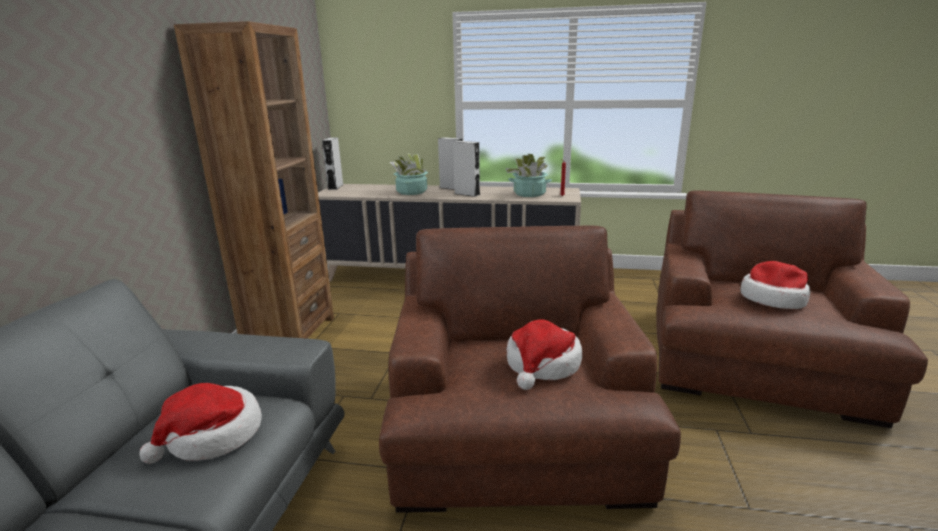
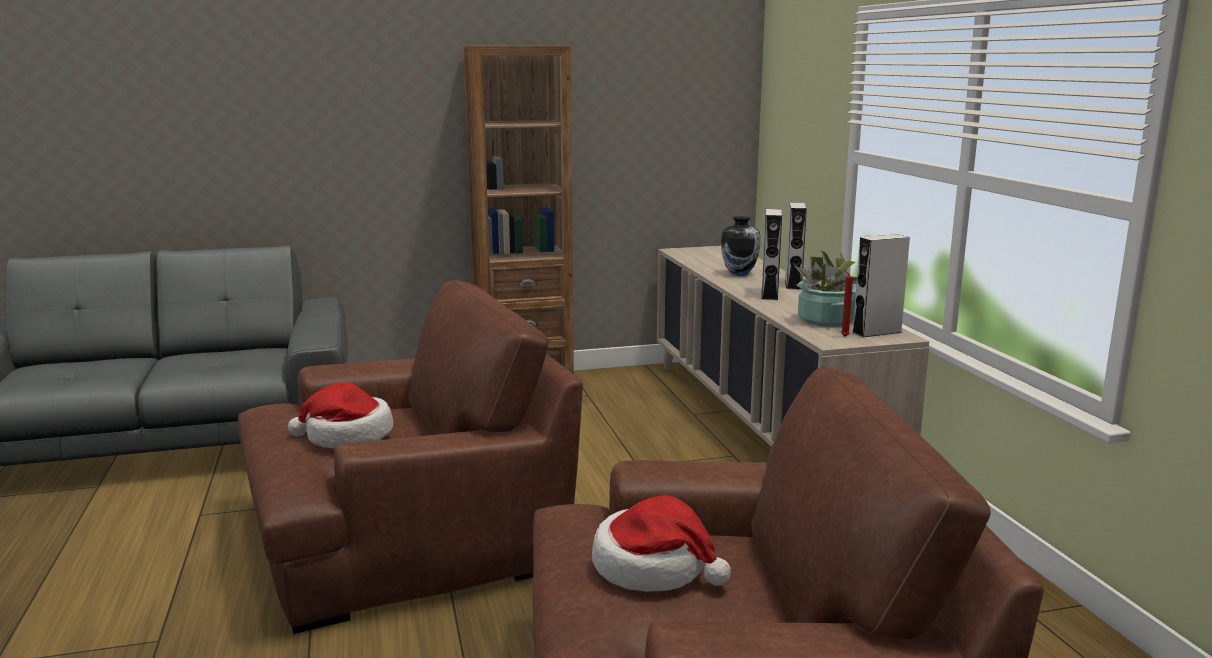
camera: 65 degrees right, 5 degrees down
hat [140,383,262,464] -> none
grey speaker [322,137,343,190] -> grey speaker moved to [852,234,910,337]
potted plant [390,154,428,195] -> vase [721,216,760,276]

